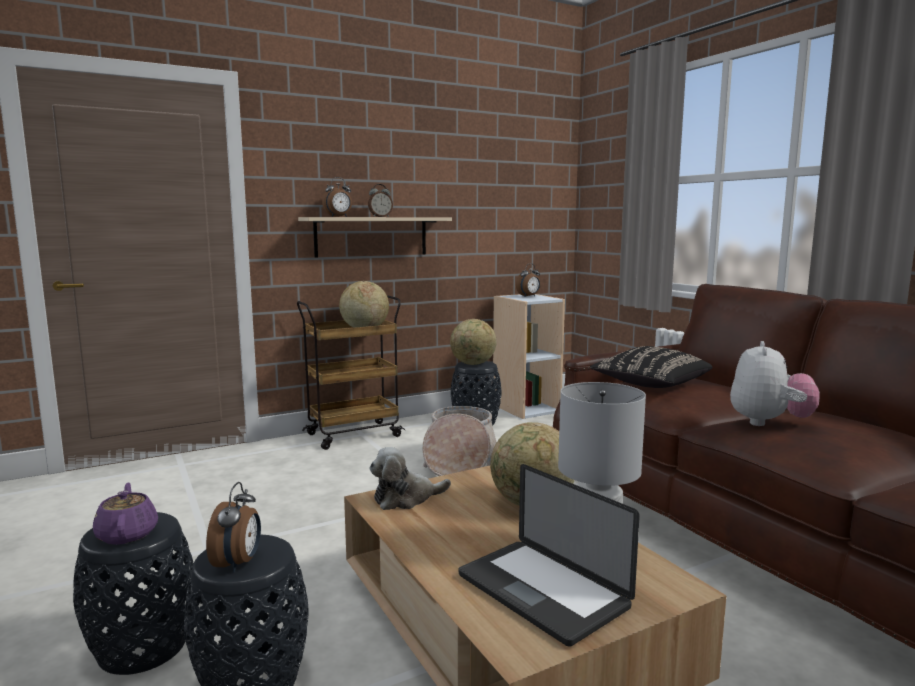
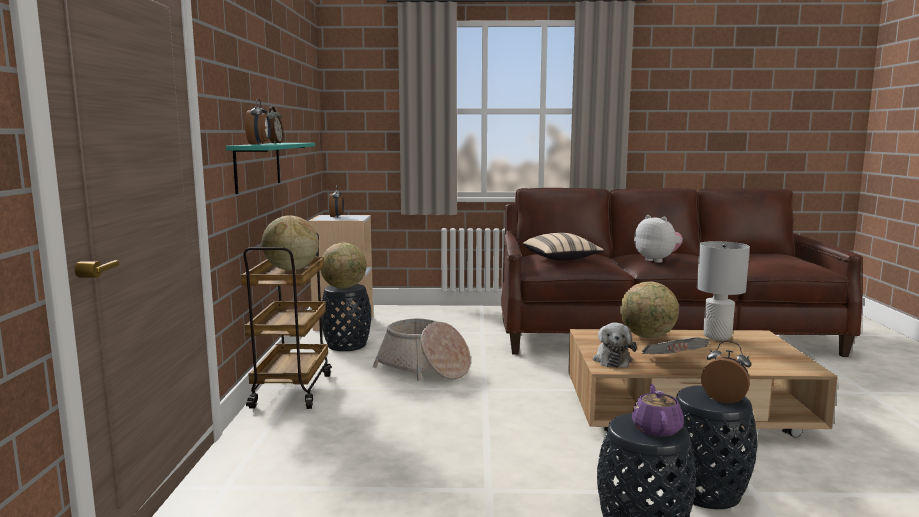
camera: 60 degrees left, 0 degrees up
purple teapot [93,483,158,545] -> purple teapot turned 90 degrees clockwise [632,384,684,437]
beige shelf [298,217,452,258] -> turquoise shelf [226,143,315,194]
laptop [459,464,640,647] -> none
black pillow [590,346,712,388] -> beige pillow [523,233,604,260]
none -> newspaper [641,337,710,354]

